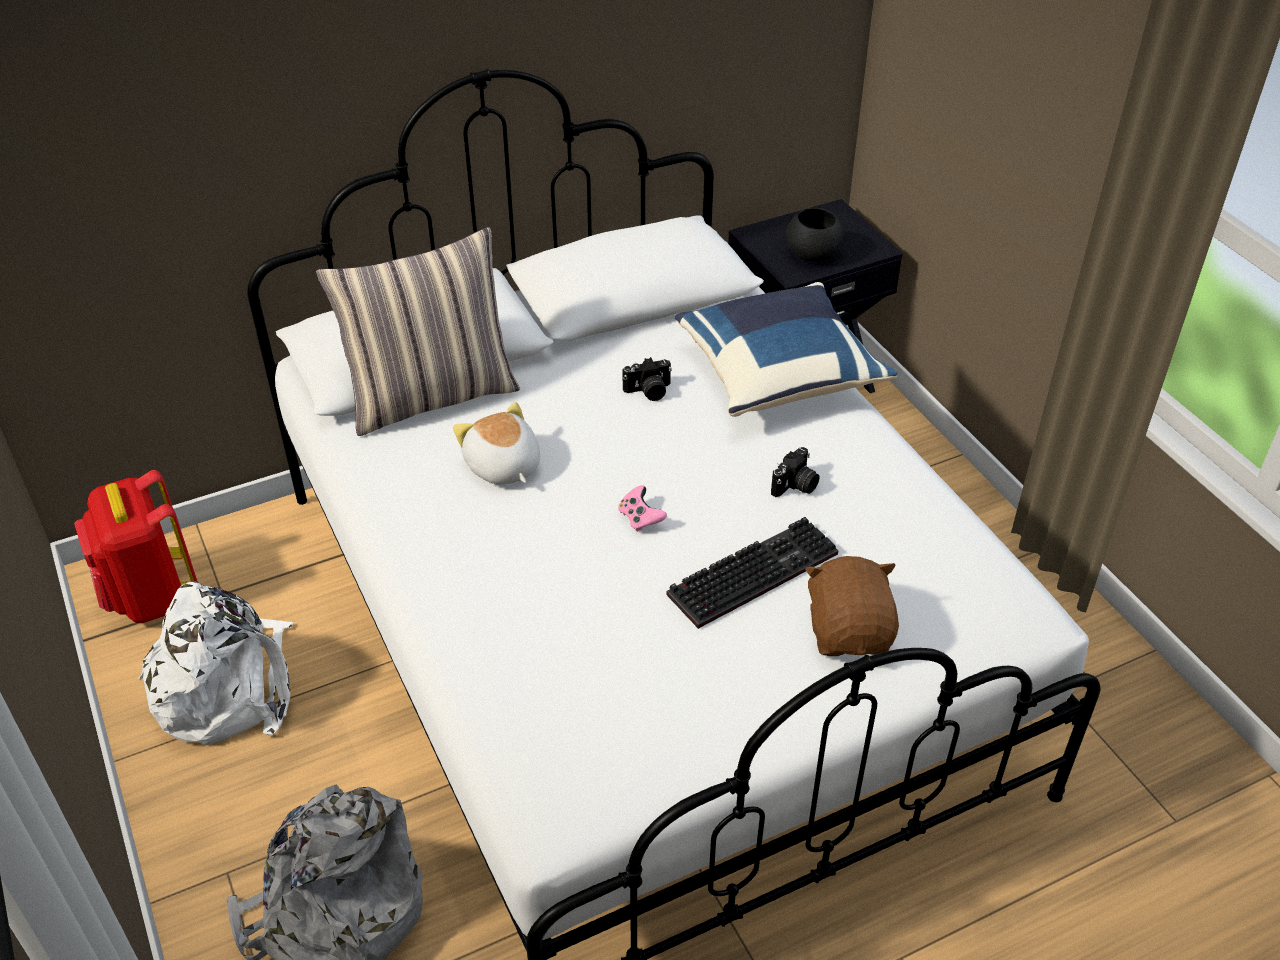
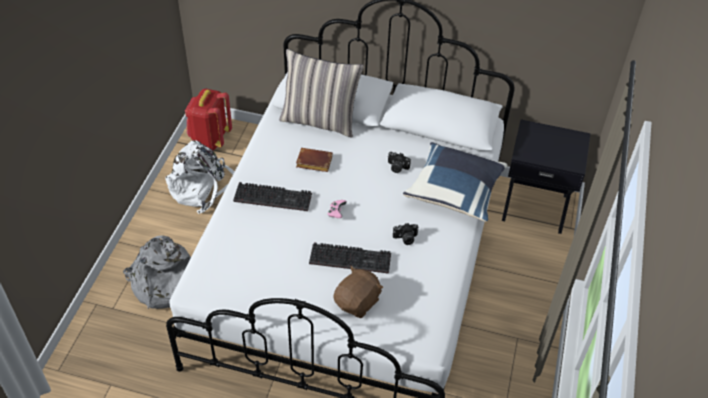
camera: 40 degrees right, 5 degrees up
plush toy [453,402,540,485] -> brown book [296,148,333,172]
black bowl [786,208,844,262] -> none
none -> keyboard [233,182,312,211]

